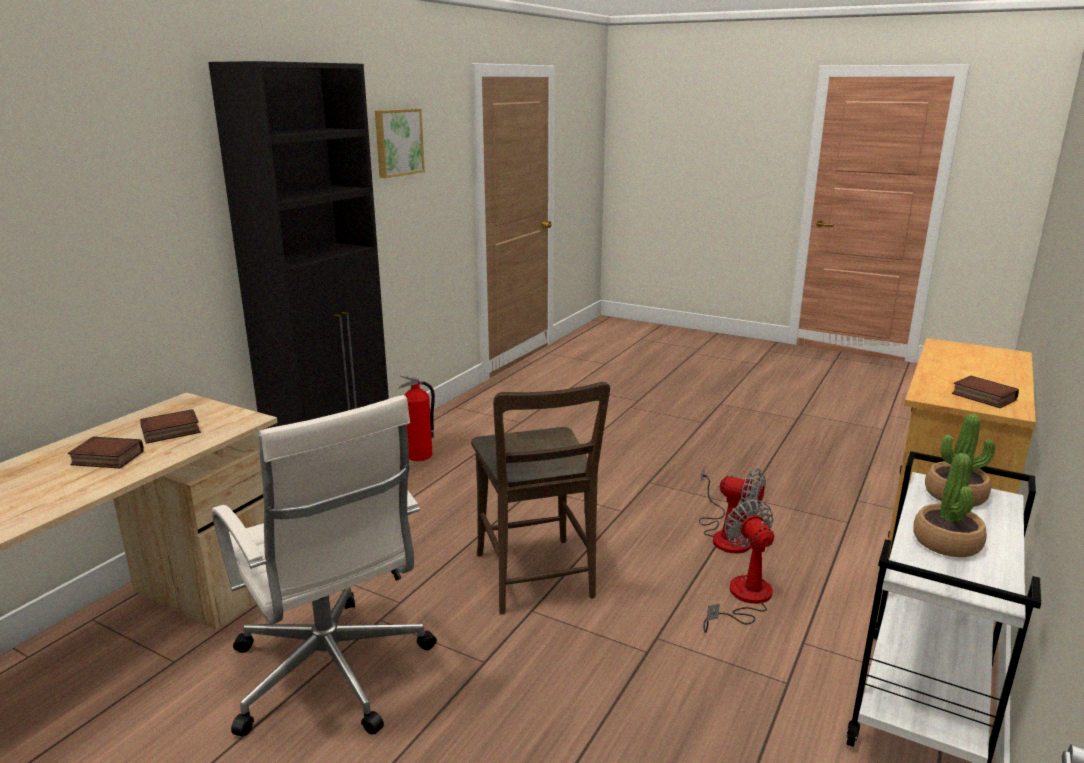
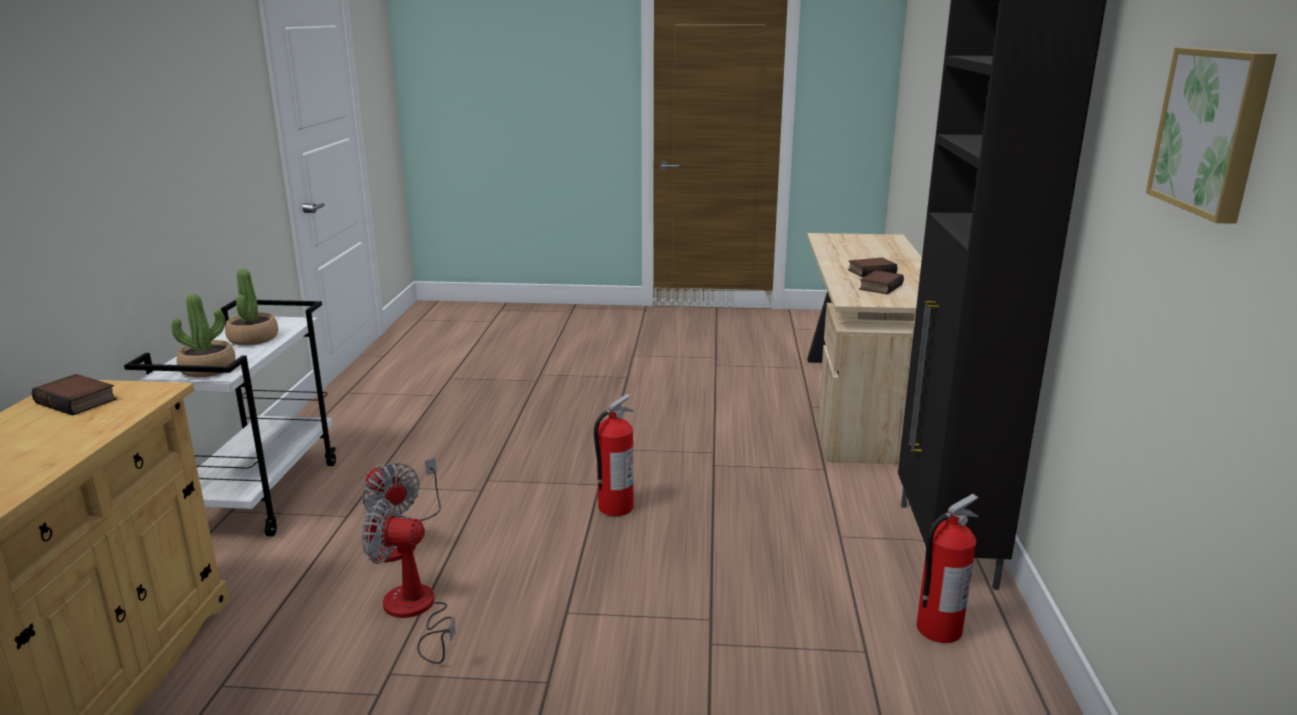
camera: 155 degrees right, 0 degrees up
white office chair [212,395,437,737] -> none
brown chair [471,382,610,614] -> fire extinguisher [594,394,634,516]

